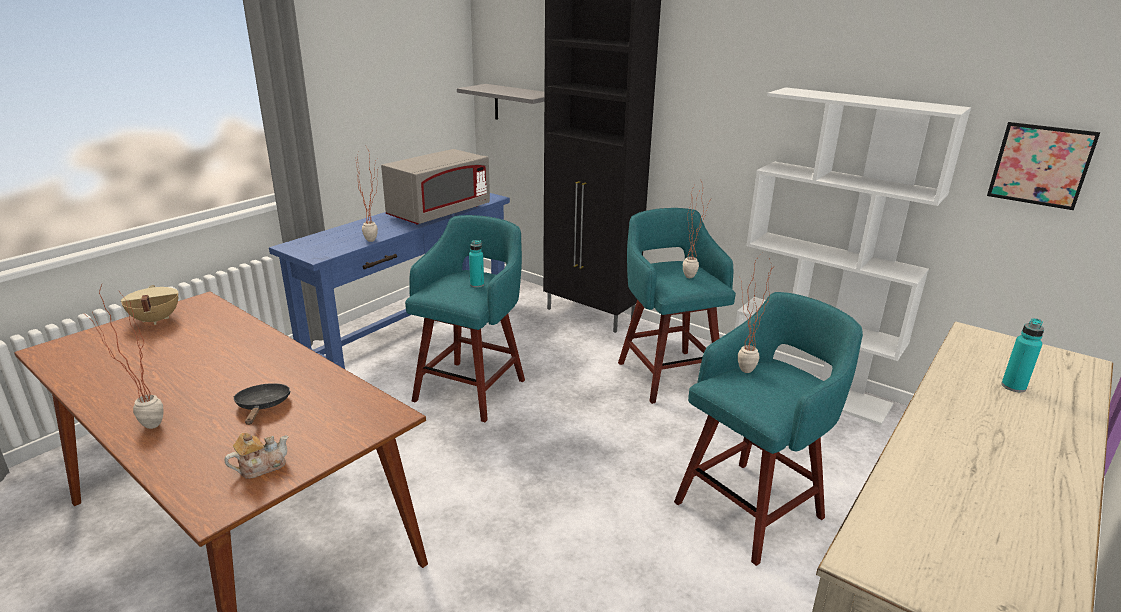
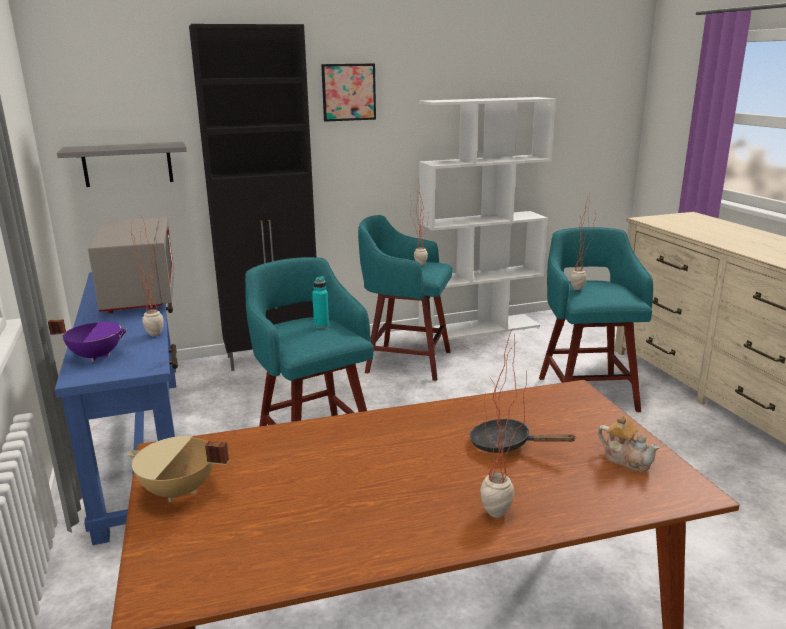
camera: 55 degrees left, 5 degrees down
teapot [225,433,289,479] -> teapot turned 135 degrees clockwise [598,415,660,472]
picture [987,122,1100,210] -> picture moved to [321,63,376,122]
turquoise bottle [1001,318,1044,392] -> none
none -> purple cooking pot [48,319,128,362]

